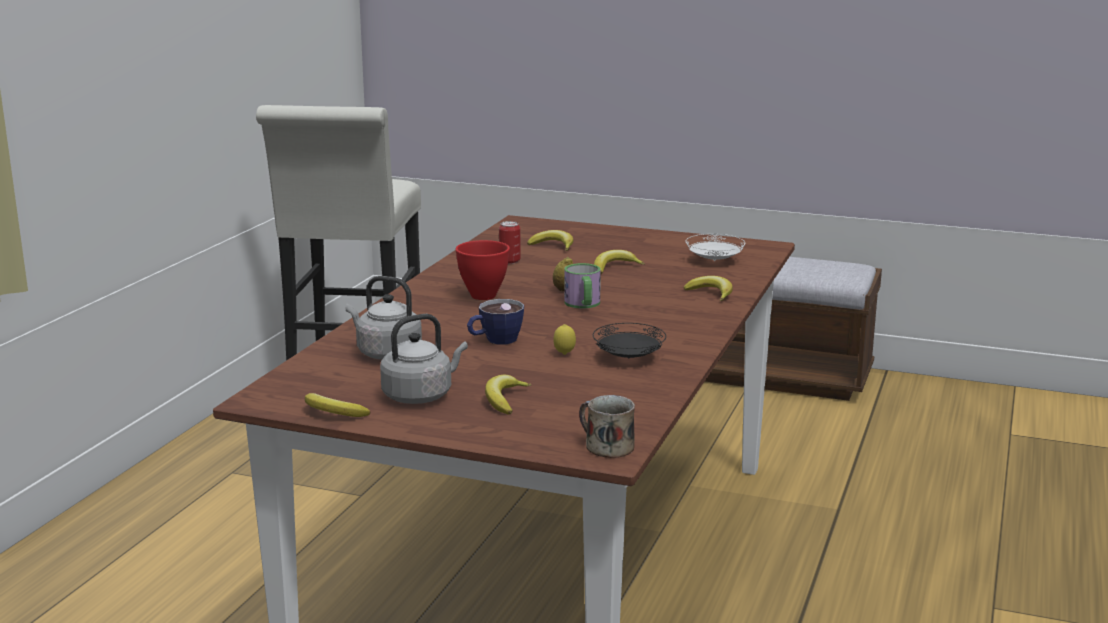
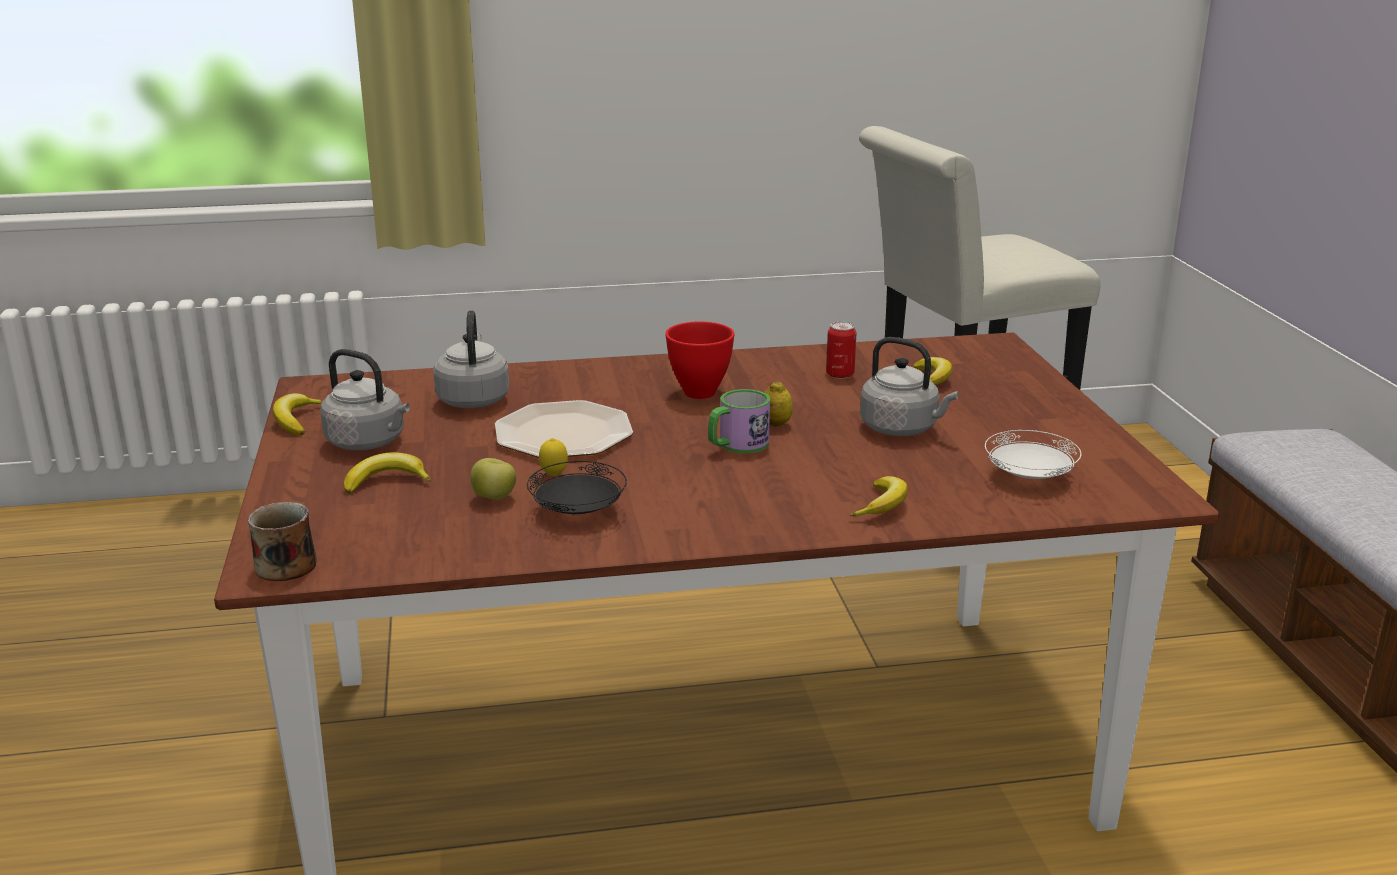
camera: 60 degrees right, 5 degrees up
cup [467,299,524,345] -> plate [495,400,633,458]
banana [594,250,645,274] -> grey kettle [860,337,958,436]
none -> apple [470,458,516,500]

